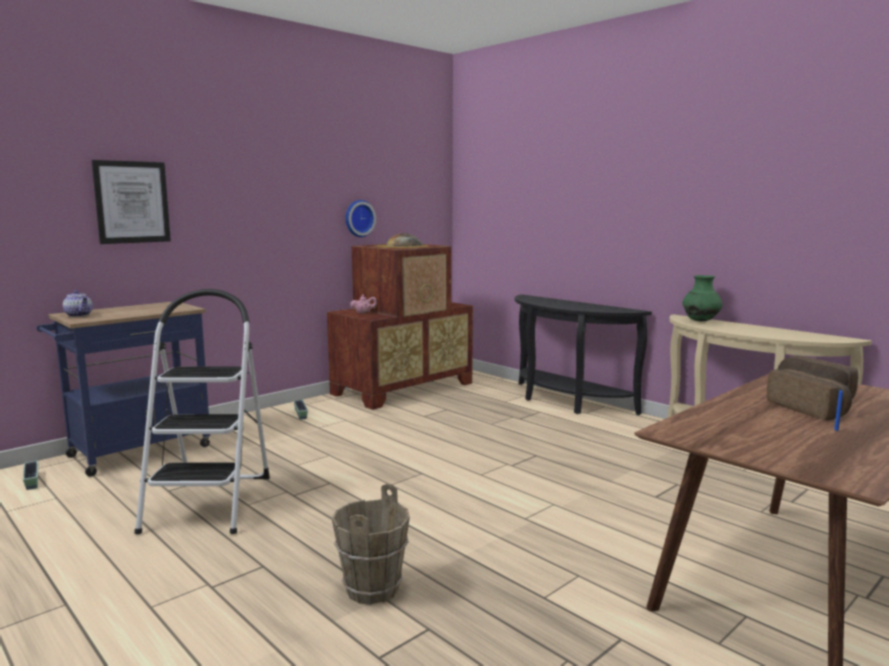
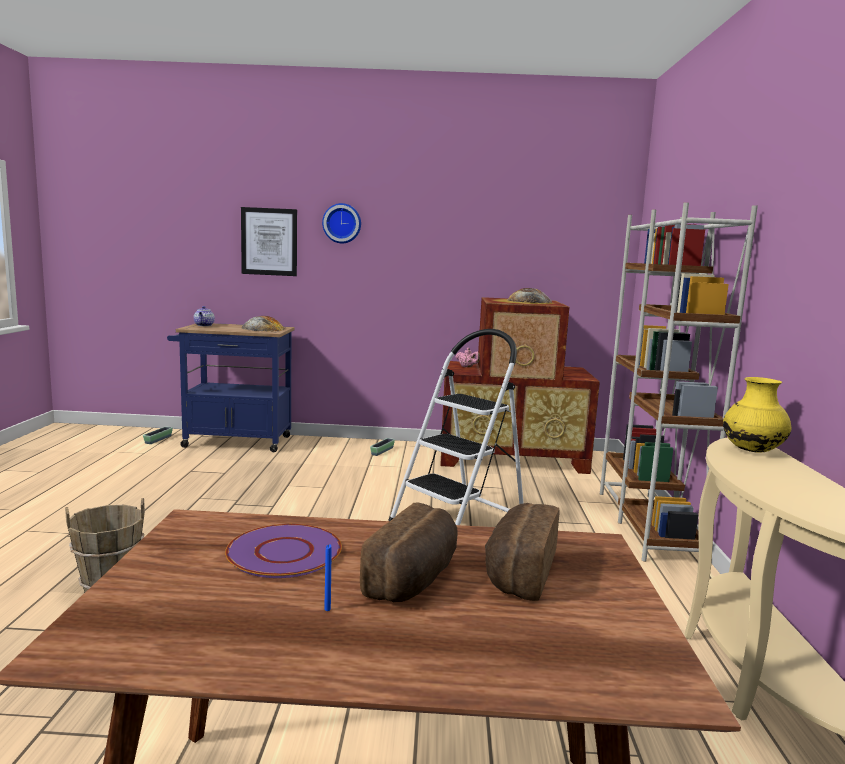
camera: 45 degrees right, 0 degrees up
step ladder [134,289,270,534] -> step ladder moved to [388,329,524,525]
wall clock [345,200,376,237] -> wall clock moved to [322,203,361,243]
black console table [515,294,652,415] -> brown bookcase [600,203,758,562]
green vase [682,275,722,321] -> yellow vase [723,377,791,453]
none -> purple plate [225,524,342,578]
none -> bread [241,316,285,331]

